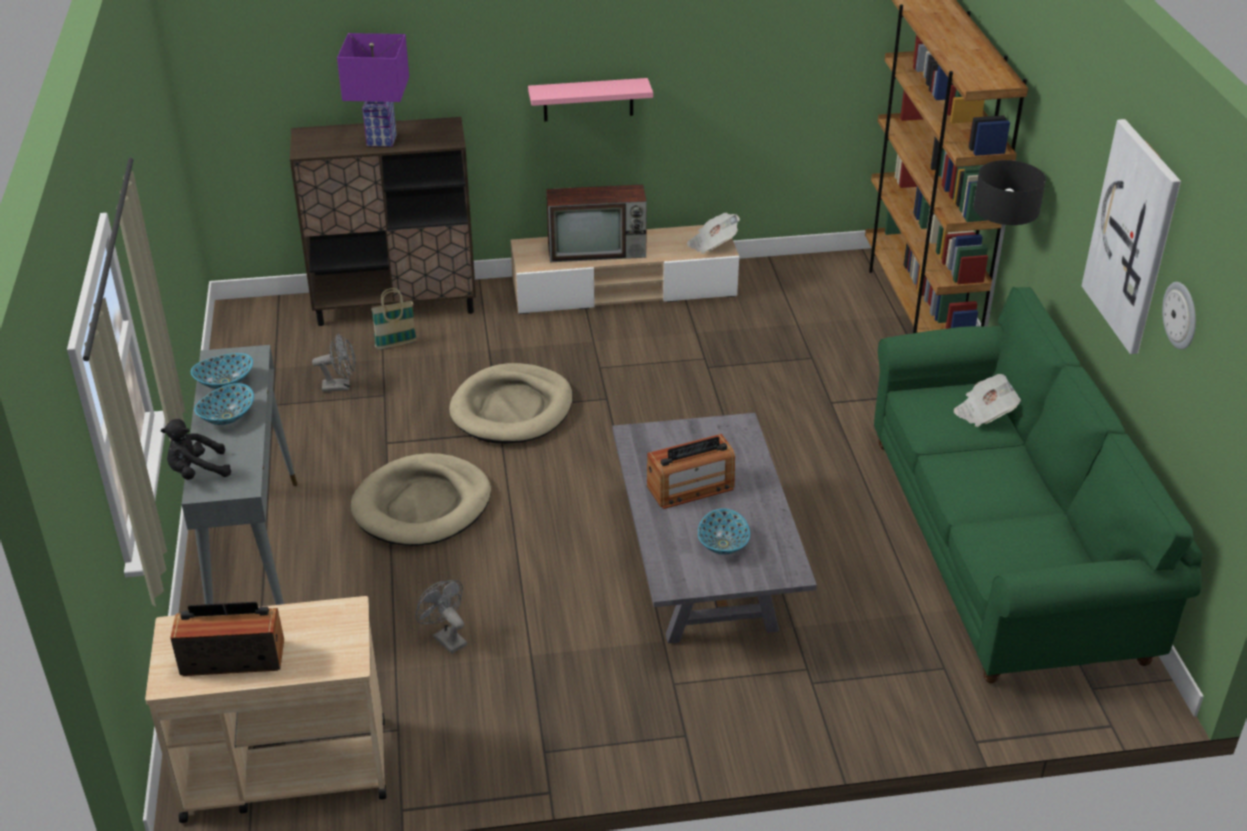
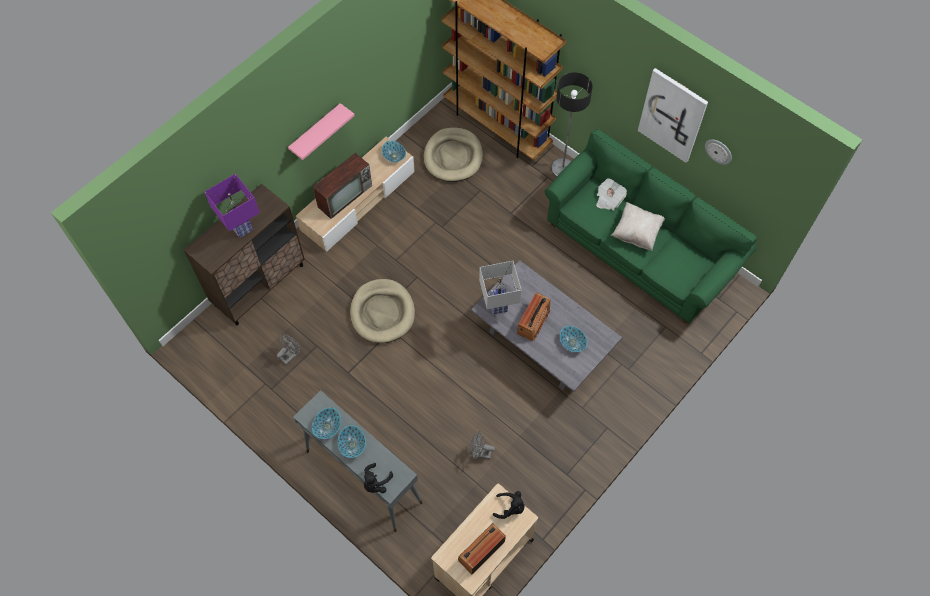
camera: 40 degrees left, 25 degrees up
beige dog bed [350,453,491,546] -> beige dog bed moved to [424,127,483,182]
basket [371,288,417,350] -> none
newspaper [687,213,740,254] -> bowl [382,141,406,162]
none -> white table lamp [479,261,522,315]
none -> black plush toy [493,491,525,519]
none -> beige pillow [611,202,665,251]

